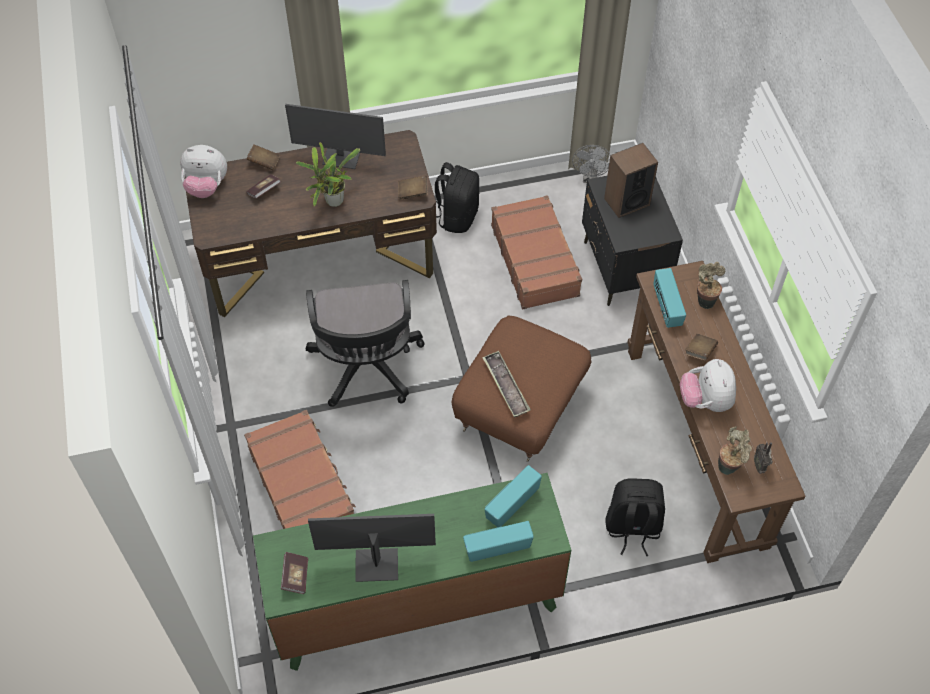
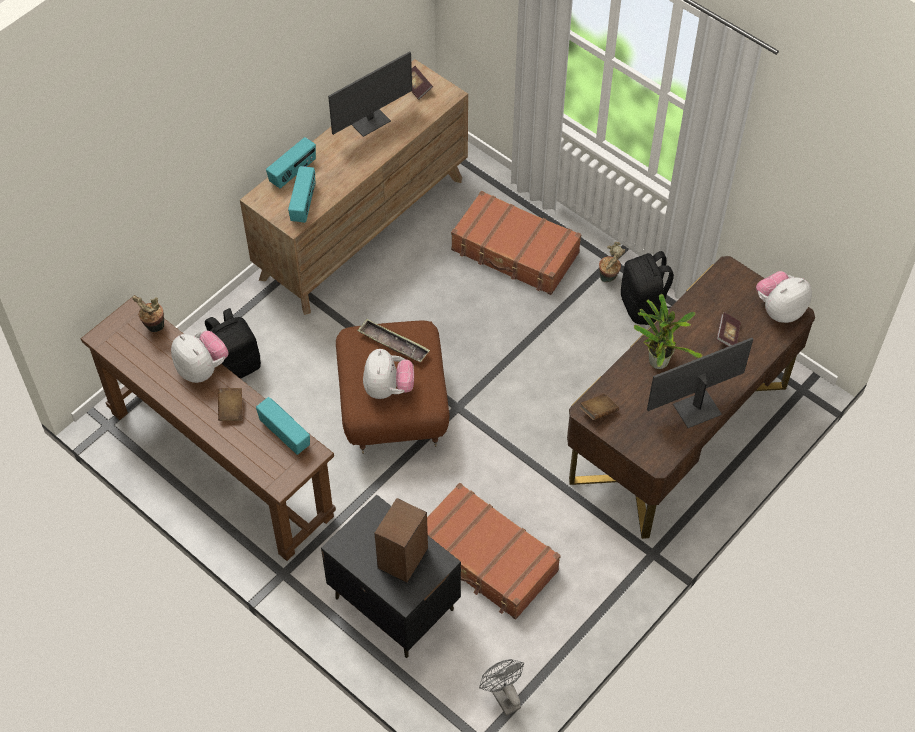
camera: 145 degrees right, 0 degrees up
brown book [247,144,280,170] -> none
green dresser [253,473,571,671] -> brown dresser [240,59,468,315]
black office chair [306,280,425,407] -> none
black backpack [435,162,479,233] -> black backpack moved to [621,251,674,325]
potted plant [697,262,725,309] -> potted plant moved to [599,242,625,282]
radio [754,442,773,474] -> none
none -> plush toy [363,349,414,399]

